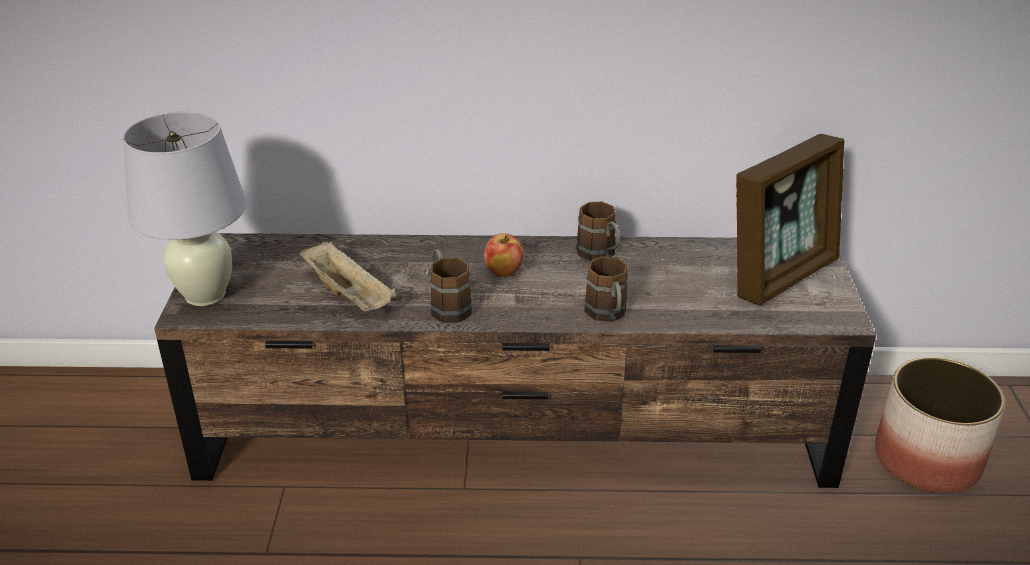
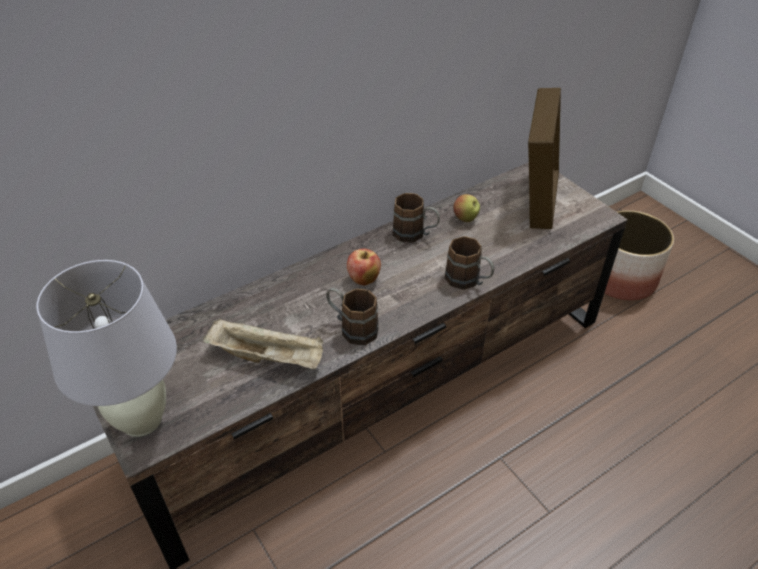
camera: 35 degrees left, 10 degrees up
none -> apple [453,194,480,222]

